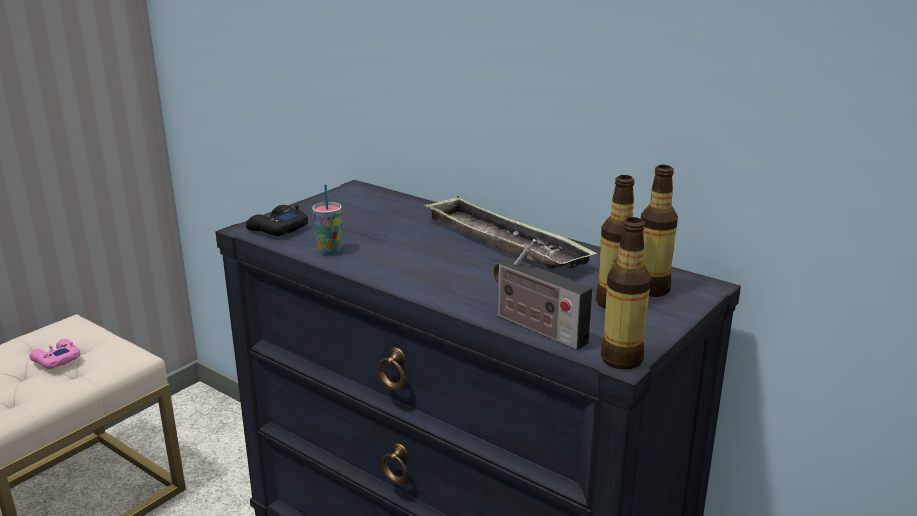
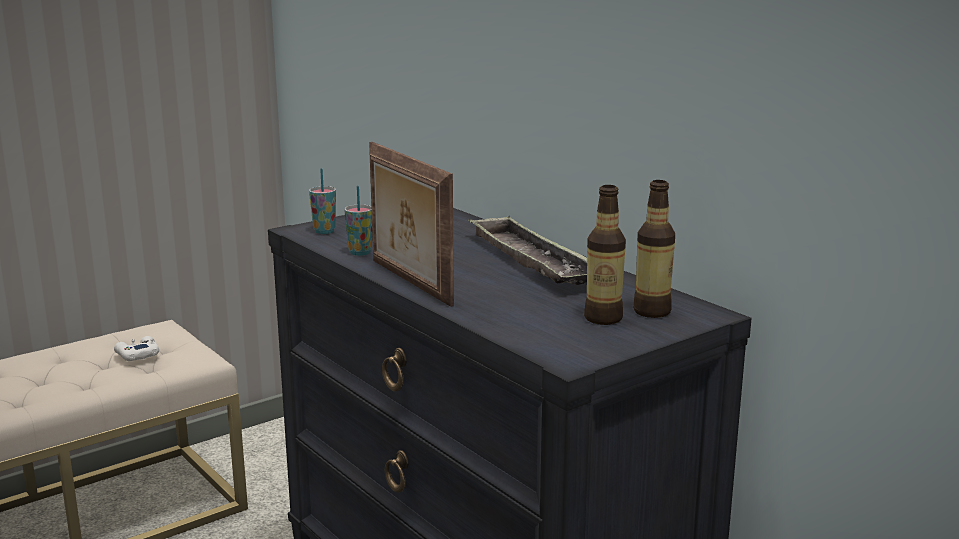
camera: 15 degrees right, 5 degrees down
pink game controller [29,339,80,369] -> white game controller [114,336,159,361]
black game controller [246,205,308,236] -> cup [309,168,336,234]
radio [493,239,592,350] -> none
bottle [601,217,651,370] -> none
none -> picture frame [369,142,454,307]

